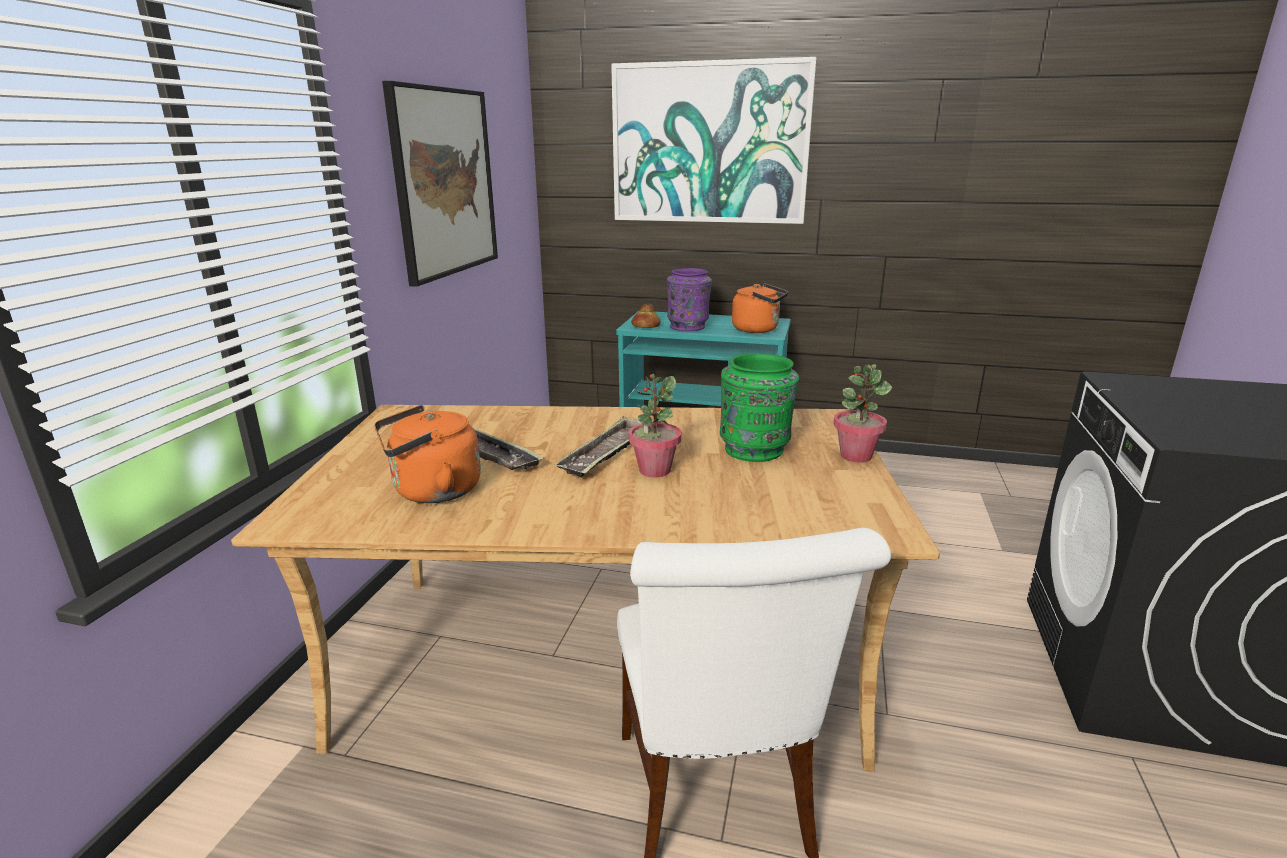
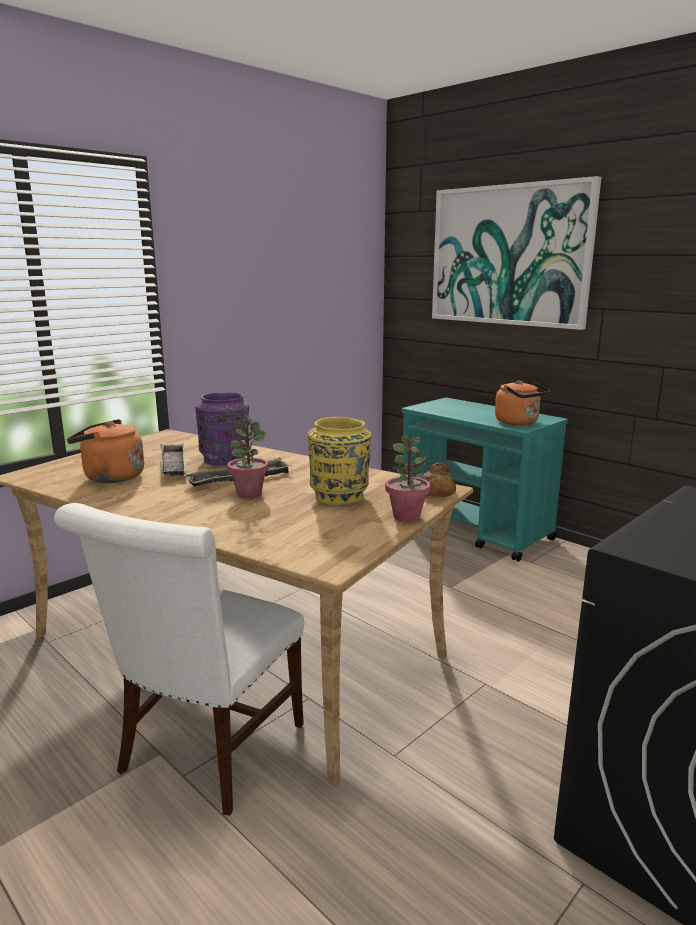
camera: 30 degrees right, 5 degrees down
picture [382,81,498,287] -> none
bread [631,303,661,328] -> bread moved to [419,462,456,497]
purple vase [667,268,712,331] -> purple vase moved to [195,392,249,466]
green vase [720,353,799,462] -> yellow vase [308,417,371,505]

